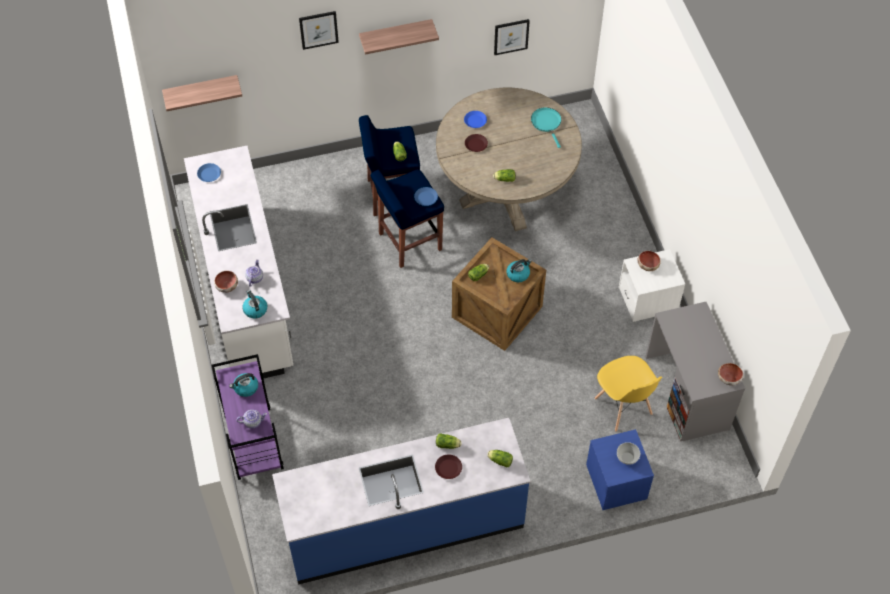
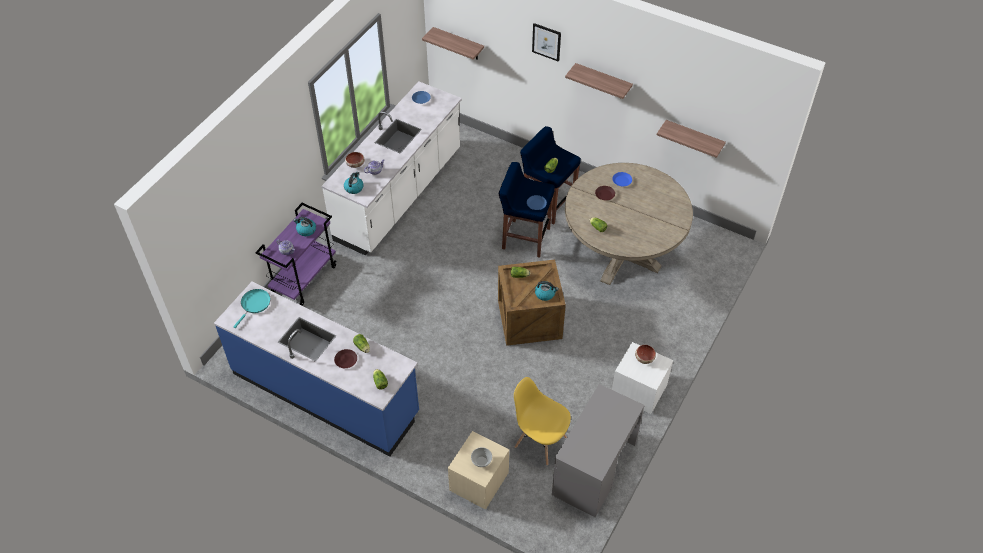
camera: 45 degrees right, 5 degrees down
picture [494,19,530,55] -> shelf [657,120,726,158]
turquoise frying pan [531,107,561,148] -> turquoise frying pan moved to [233,289,271,328]
blue nightstand [586,429,654,510] -> beige nightstand [448,431,509,510]
yellow chair [594,356,662,432] -> yellow chair turned 105 degrees clockwise [514,377,571,466]
bowl [718,363,743,385] -> none

